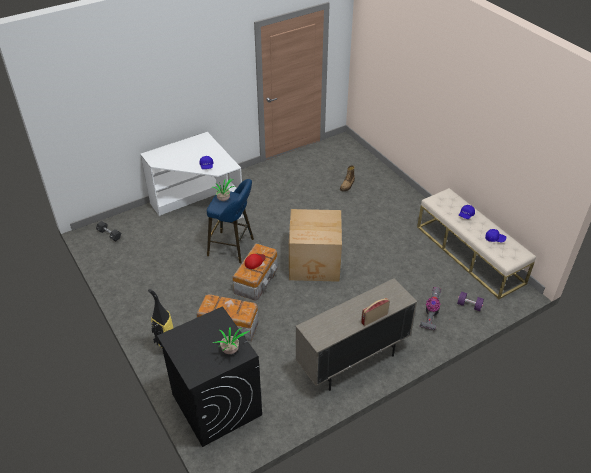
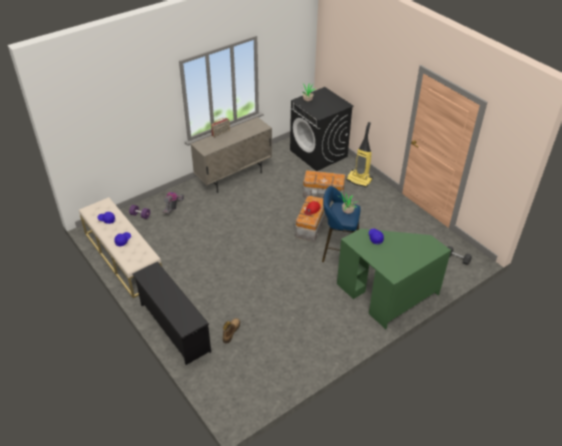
camera: 175 degrees right, 0 degrees up
white desk [141,132,244,219] -> green desk [337,229,451,329]
cardboard box [289,209,342,282] -> none
none -> black shoe rack [132,262,211,365]

